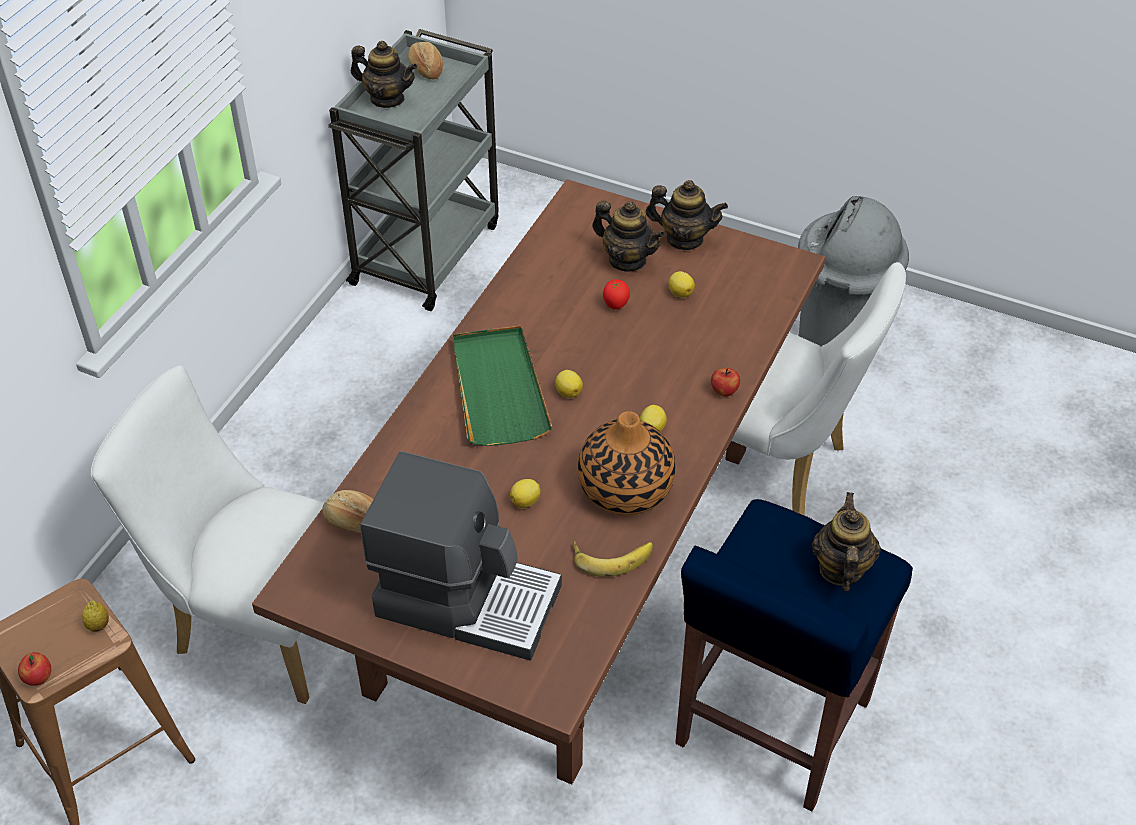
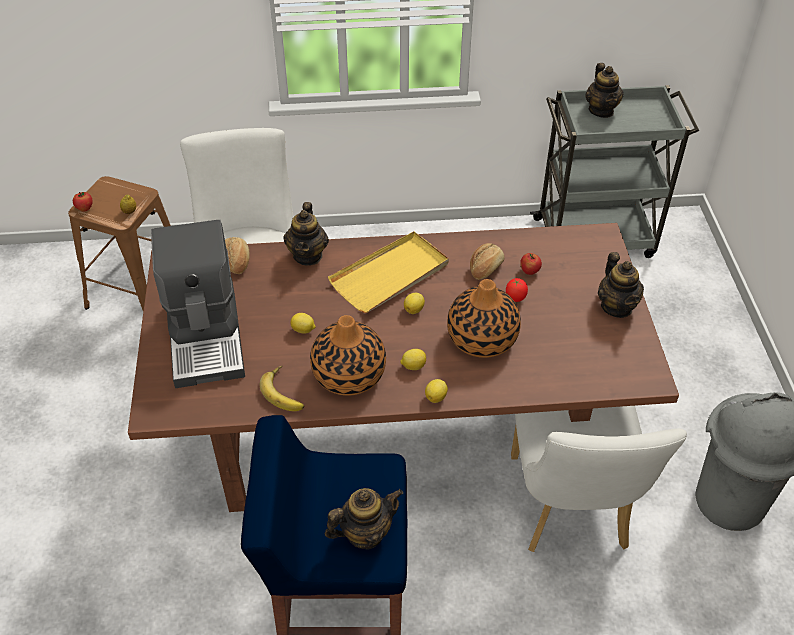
camera: 60 degrees right, 0 degrees up
bread [408,42,443,79] -> bread moved to [470,243,505,280]
green tray [453,326,553,446] -> yellow tray [328,232,449,313]
teapot [592,201,665,272] -> teapot moved to [284,202,329,266]
lemon [668,271,695,298] -> lemon moved to [425,379,448,403]
apple [711,368,740,397] -> apple moved to [520,253,542,275]
none -> vase [447,279,521,358]

